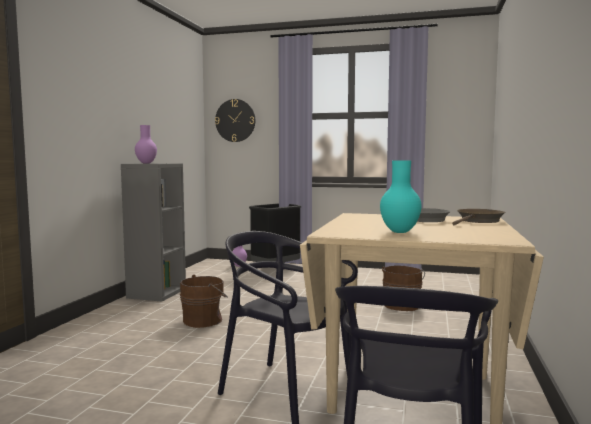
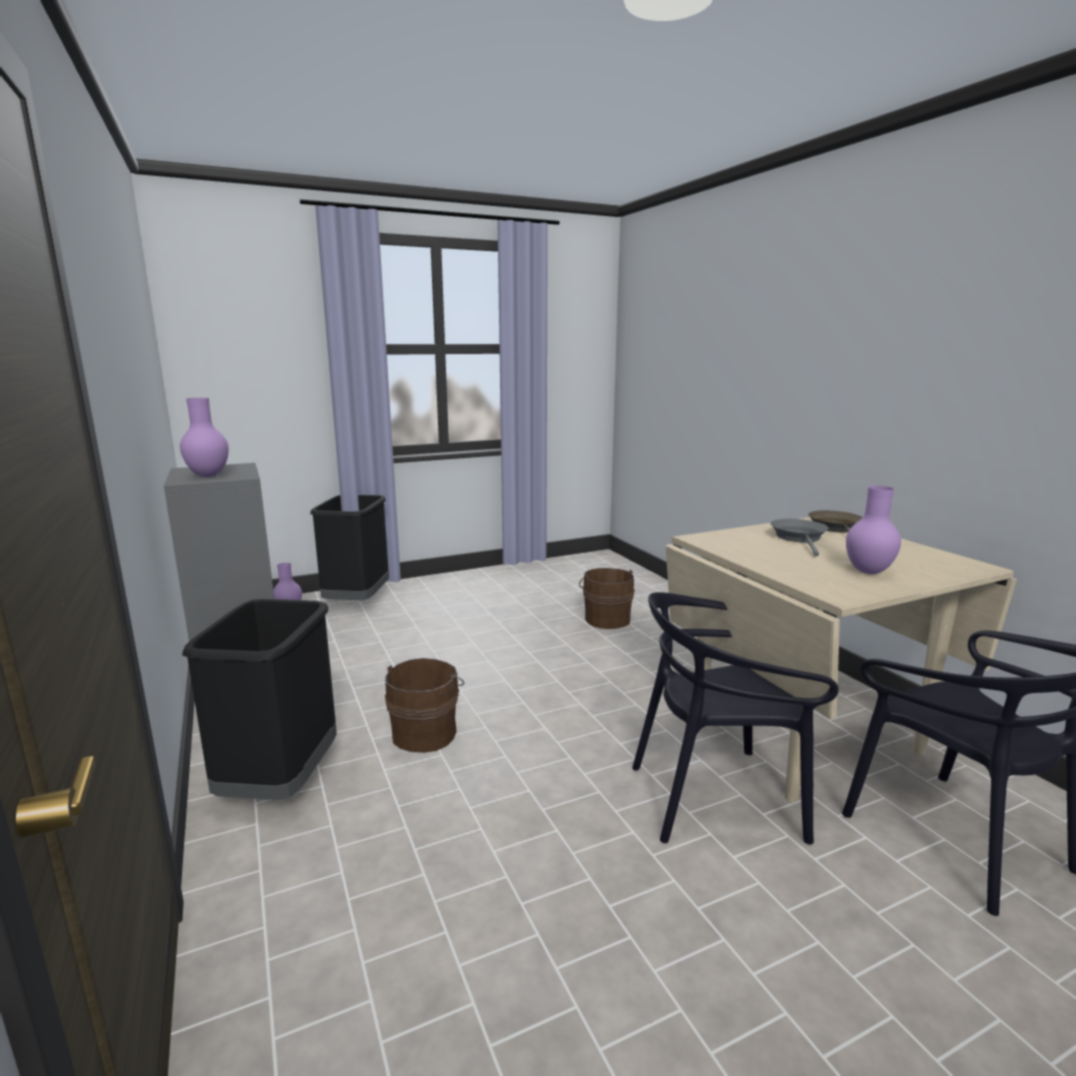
camera: 40 degrees left, 10 degrees up
wall clock [215,99,255,142] -> none
turquoise vase [380,161,422,233] -> purple vase [846,486,901,574]
none -> black trash can [182,599,337,800]

